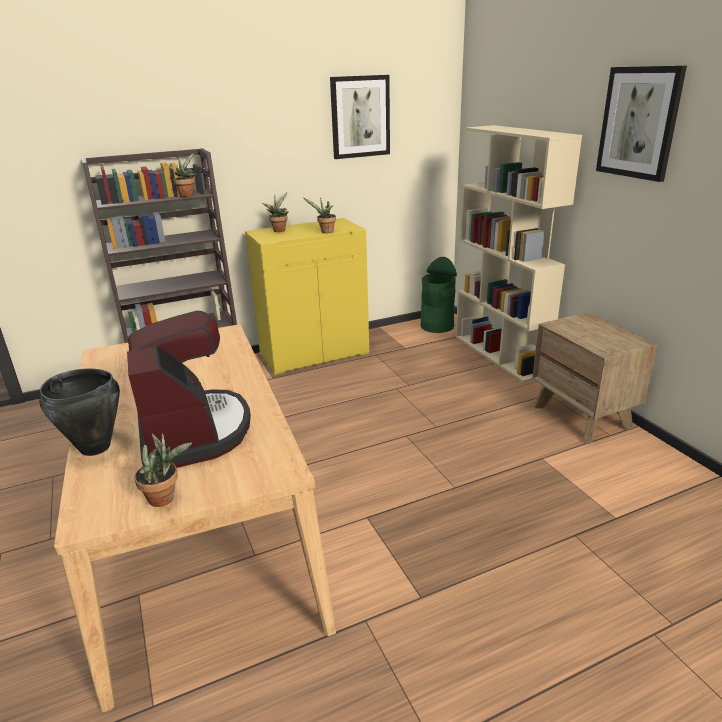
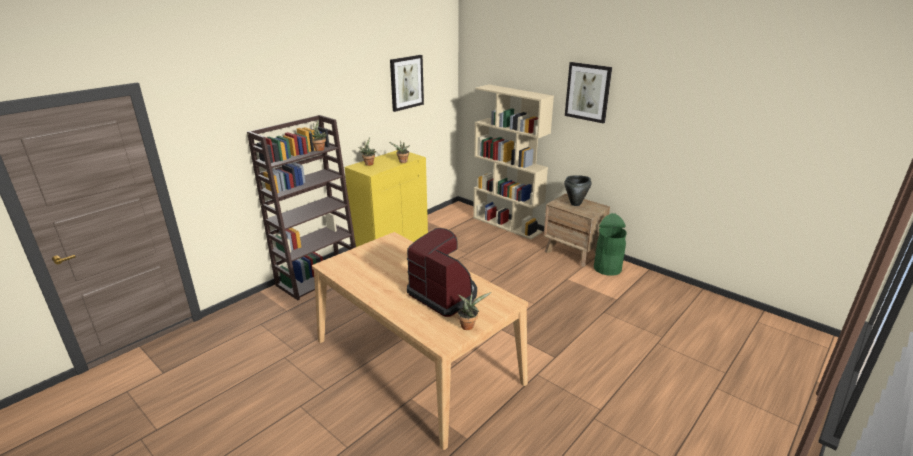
camera: 25 degrees left, 0 degrees up
black cooking pot [39,369,120,456] -> black cooking pot moved to [564,175,592,206]
green trash can [421,257,457,333] -> green trash can moved to [594,213,627,276]

